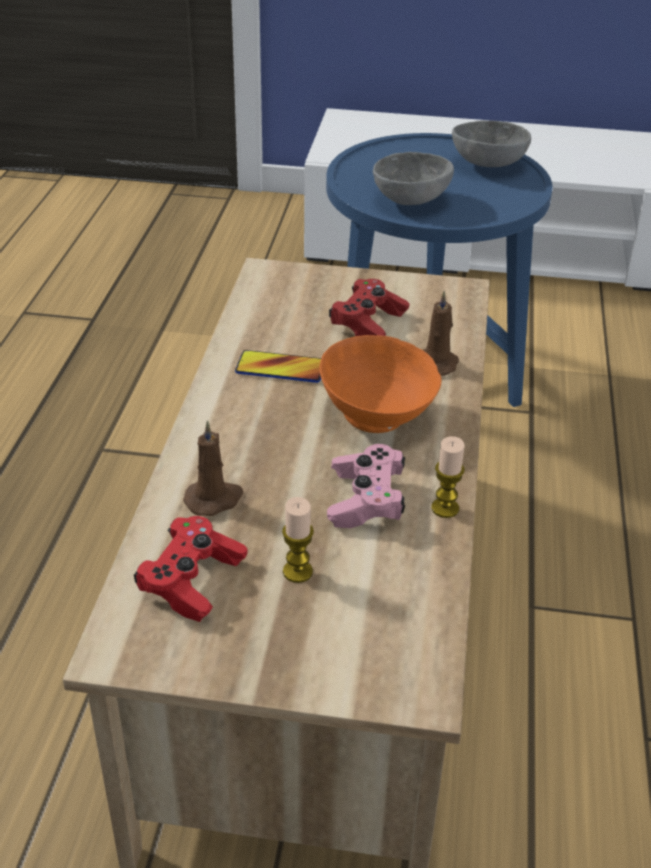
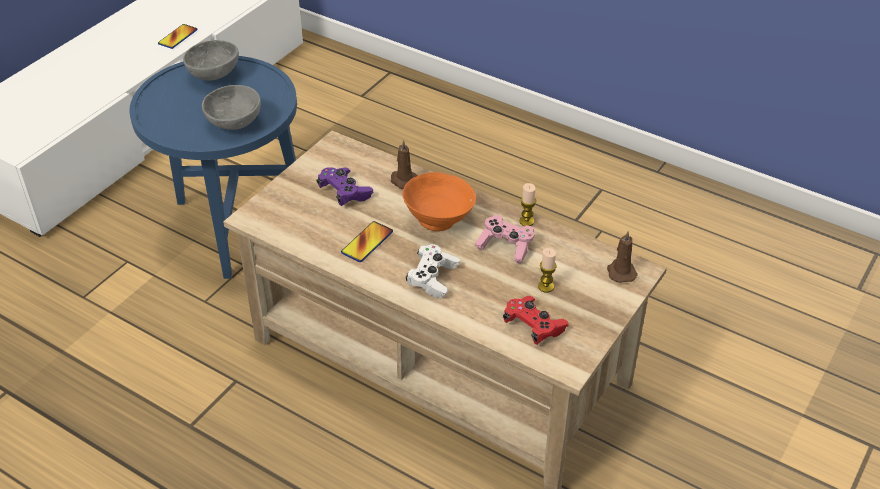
camera: 65 degrees left, 5 degrees up
brown candle [183,420,244,516] -> brown candle moved to [607,231,638,283]
red game controller [329,279,410,336] -> purple game controller [317,167,373,206]
none -> phone [158,24,197,49]
none -> white game controller [406,244,460,299]

